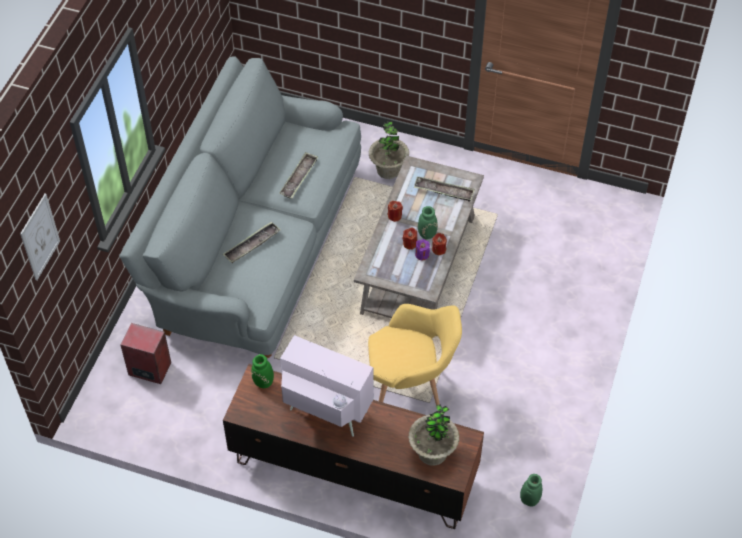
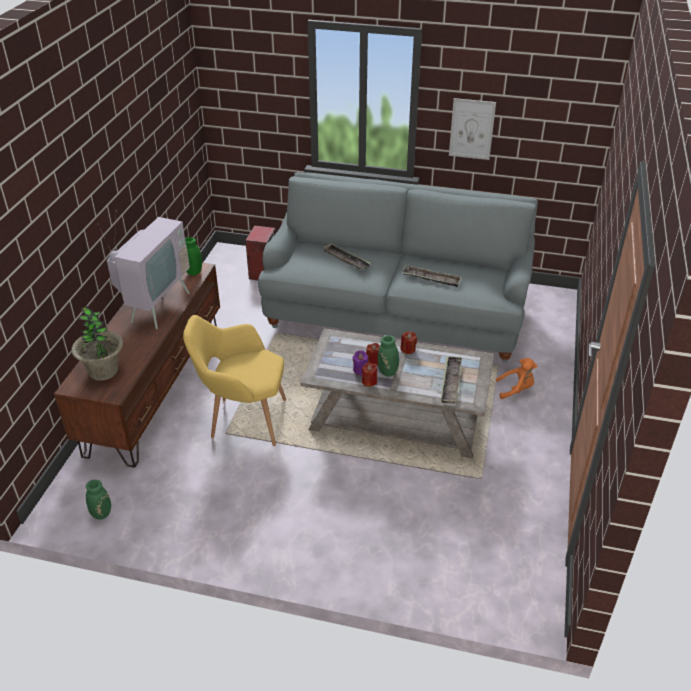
camera: 85 degrees right, 15 degrees down
picture [20,194,60,280] -> picture moved to [449,98,496,160]
yellow armchair [368,304,462,405] -> yellow armchair turned 105 degrees clockwise [183,315,286,446]
potted plant [369,122,409,179] -> orange plush toy [496,358,537,399]

